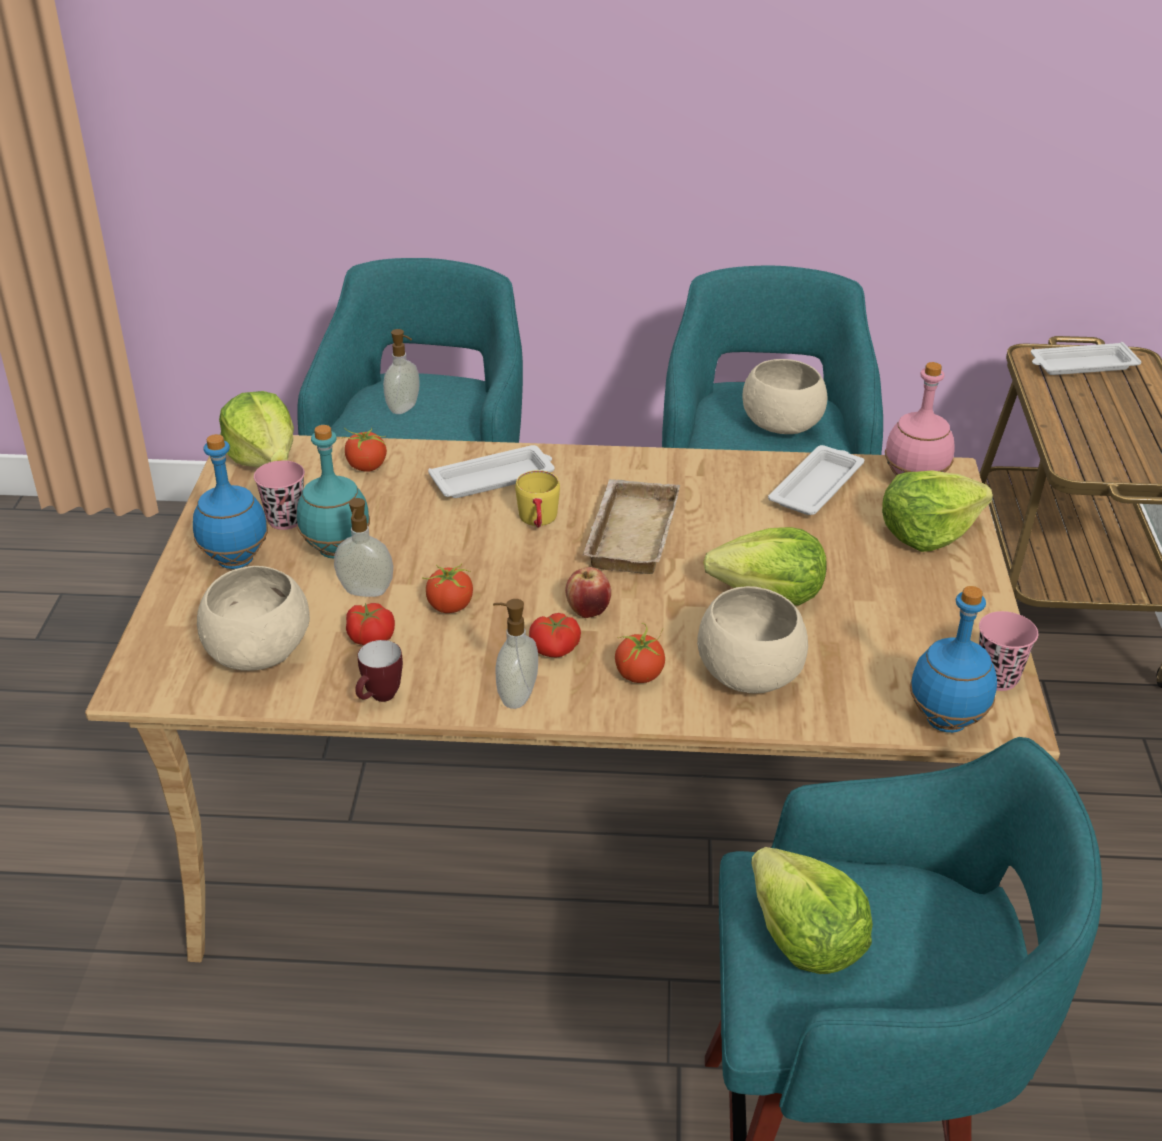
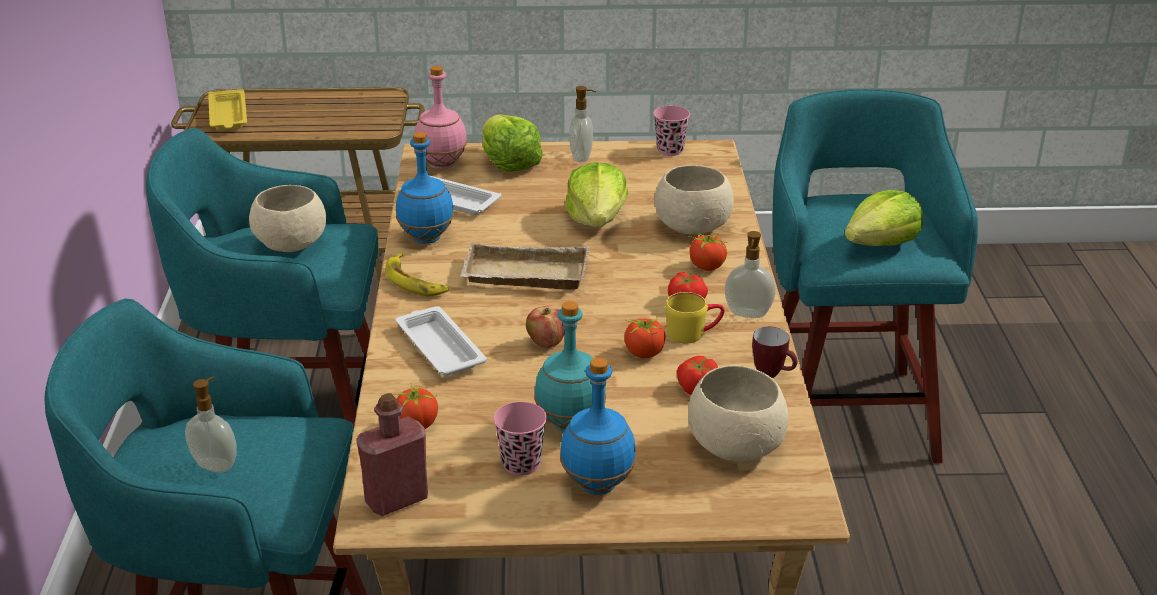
camera: 95 degrees left, 5 degrees down
lettuce [219,391,294,467] -> red bottle [357,393,428,516]
soap dispenser [334,498,393,597] -> soap dispenser moved to [569,86,596,162]
yellow mug [515,470,560,528] -> yellow mug moved to [665,292,725,343]
apple [565,567,611,618] -> apple moved to [526,305,564,348]
blue bottle [910,586,997,733] -> blue bottle moved to [396,132,454,244]
white tray [1031,342,1142,375] -> yellow tray [208,89,247,130]
none -> banana [385,253,449,296]

